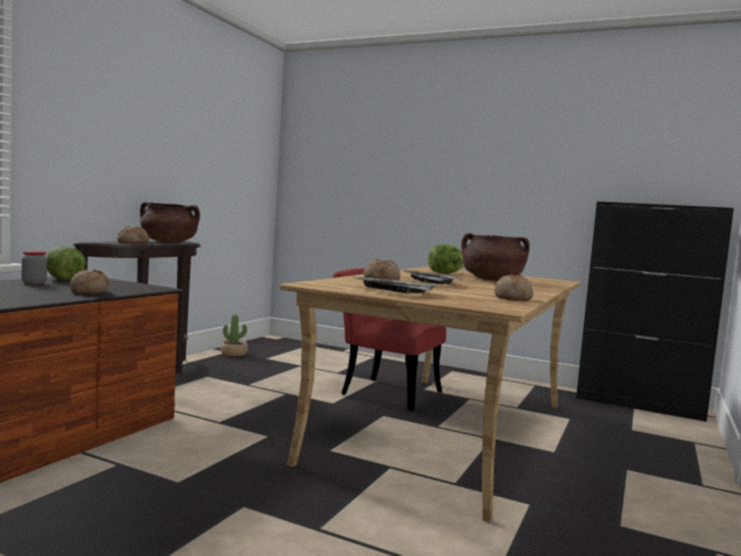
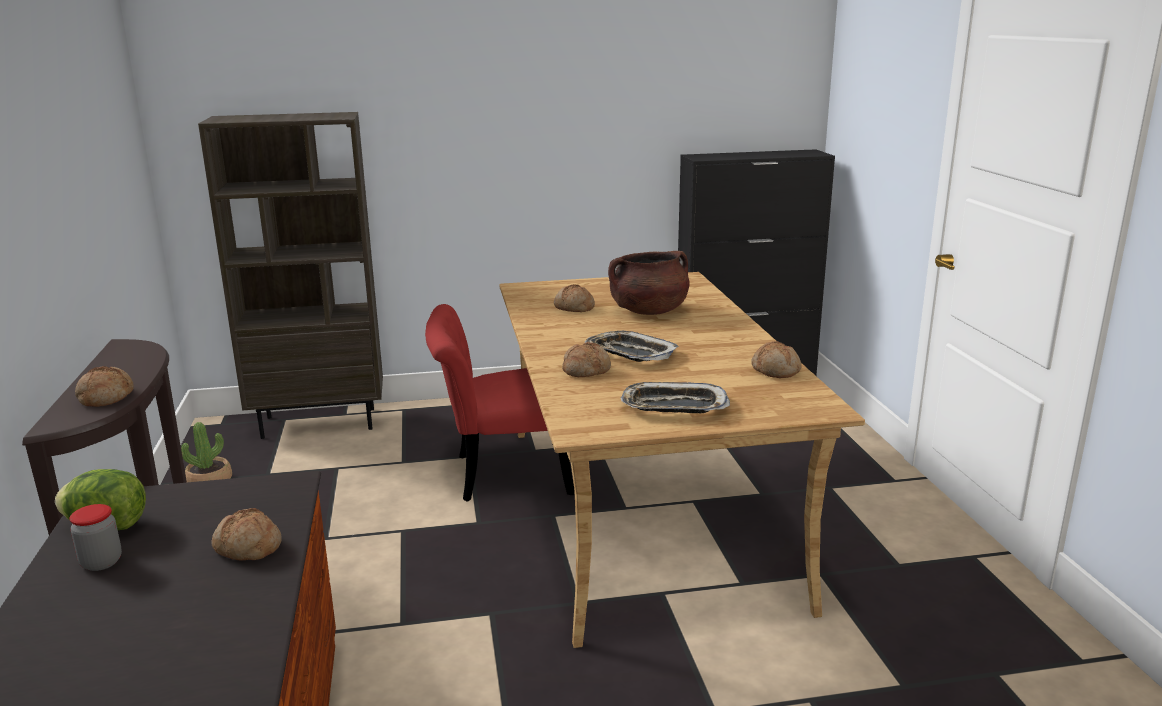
camera: 35 degrees left, 15 degrees up
brown cooking pot [140,202,200,243] -> none
lettuce [428,244,464,274] -> bread [554,284,595,312]
none -> brown bookcase [198,112,383,439]

